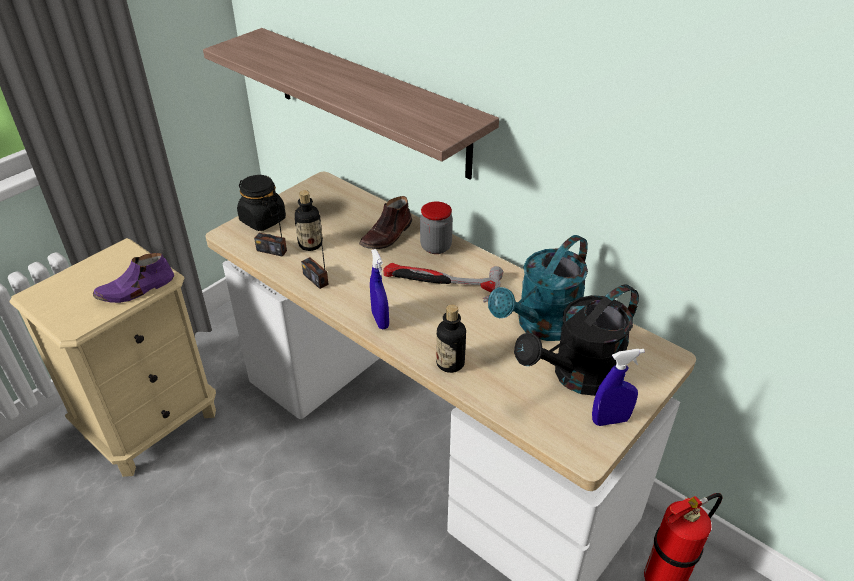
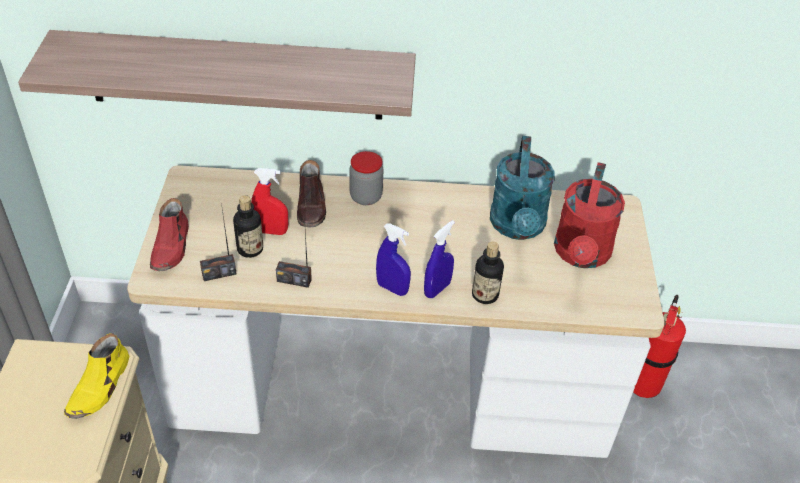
camera: 40 degrees left, 5 degrees up
purple shoe [93,253,174,303] -> yellow shoe [64,333,130,419]
black jar [237,175,286,231] -> red shoe [150,198,189,271]
hammer [383,263,503,303] -> none
black watering can [514,284,639,396] -> red watering can [554,162,625,268]
blue spray bottle [592,349,645,426] -> blue spray bottle moved to [424,220,455,298]
none -> red spray bottle [251,168,288,235]

